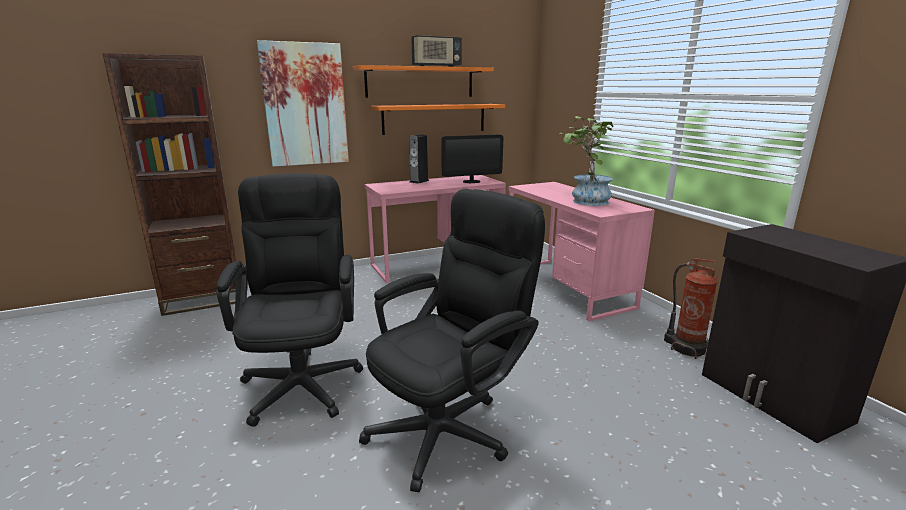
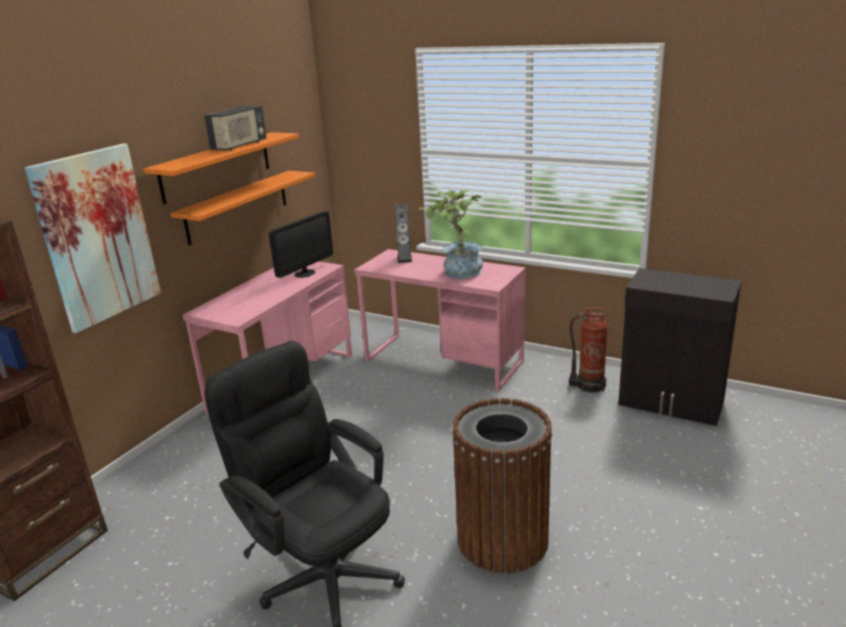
camera: 35 degrees left, 5 degrees up
black office chair [359,189,545,493] -> brown trash can [452,398,553,573]
speaker [409,134,429,184] -> speaker moved to [395,204,412,263]

